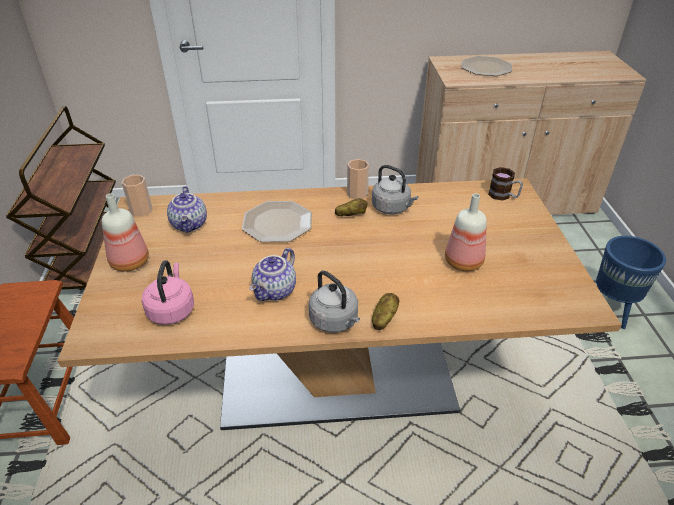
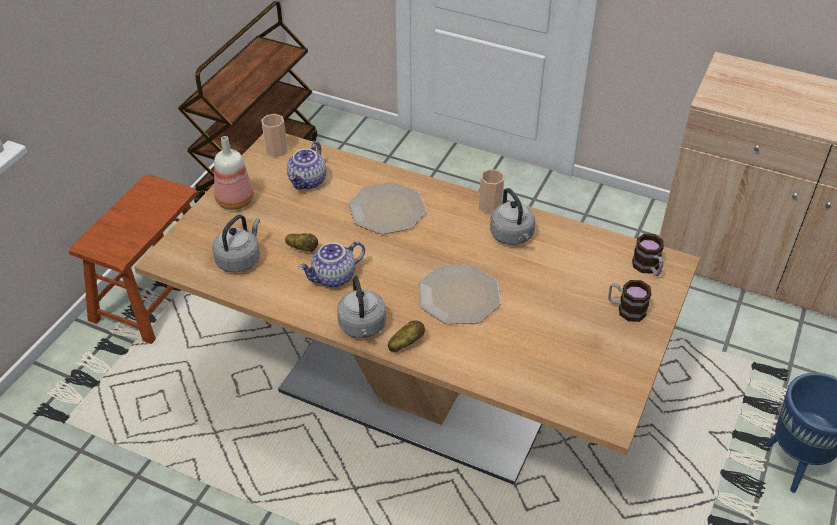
camera: 30 degrees right, 5 degrees up
pink kettle [142,260,194,325] -> grey kettle [212,215,260,272]
potato [335,198,368,216] -> potato moved to [285,233,318,252]
bottle [445,193,487,271] -> none
plate [461,56,512,76] -> plate moved to [418,264,501,324]
none -> mug [608,280,652,322]

